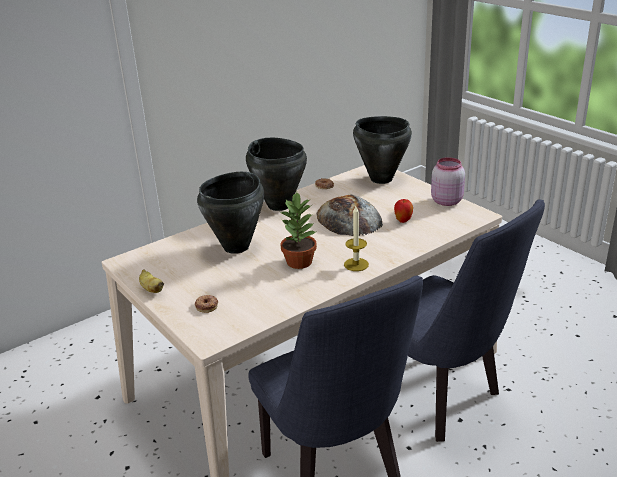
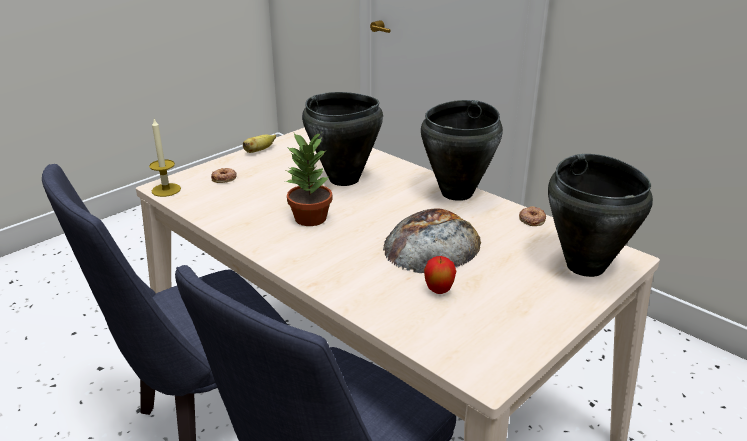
camera: 80 degrees right, 0 degrees up
candle [344,206,369,271] -> candle moved to [149,119,181,197]
pink jar [431,157,465,206] -> none

